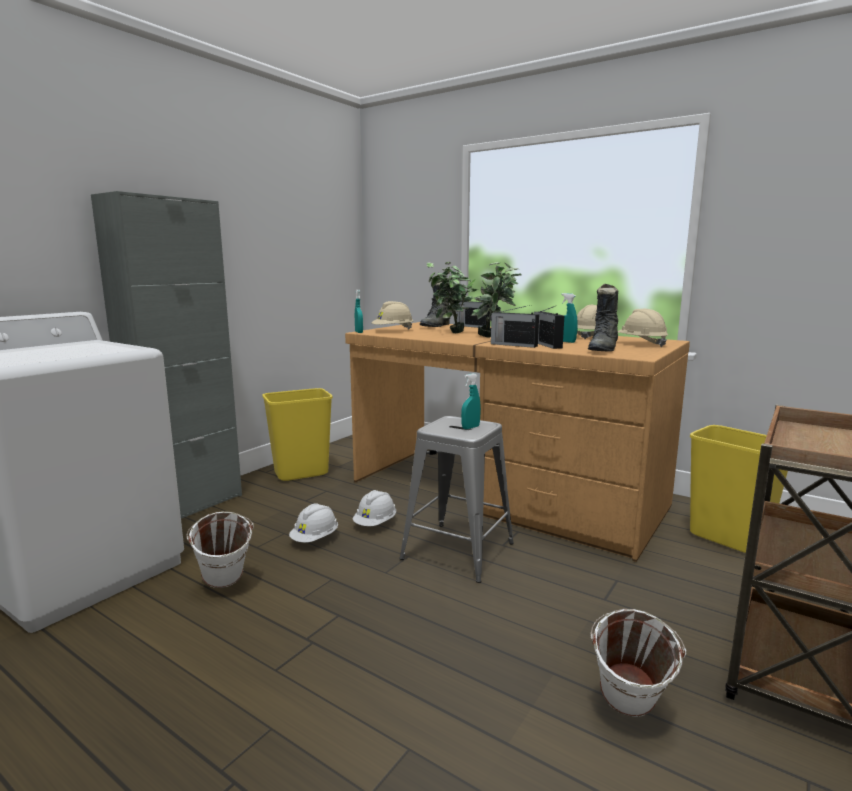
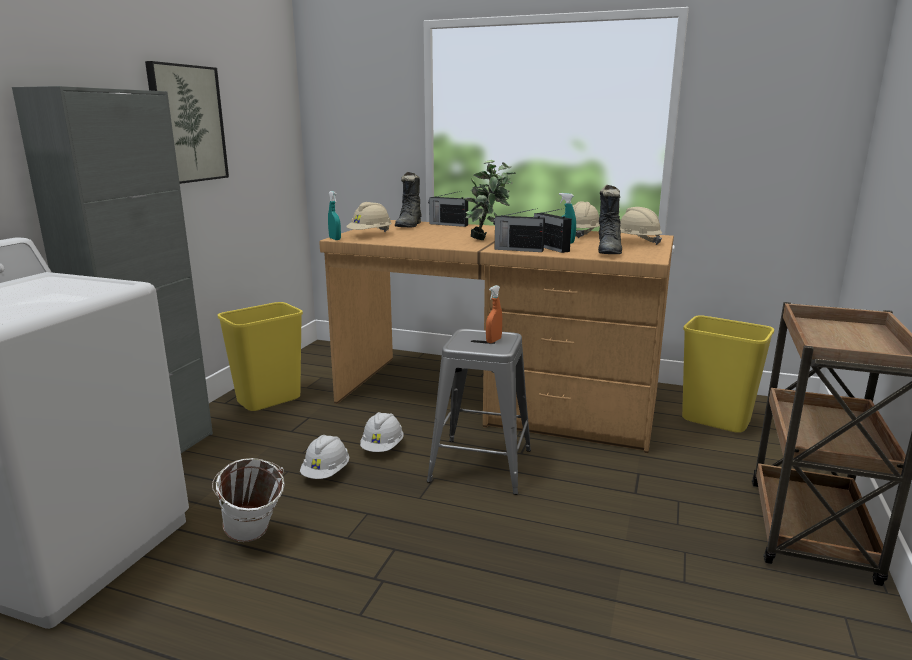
camera: 15 degrees left, 5 degrees up
potted plant [427,262,478,333] -> none
turquoise spray bottle [461,373,481,429] -> orange spray bottle [486,285,502,343]
white bucket [591,609,686,717] -> none
none -> picture [145,61,229,184]

